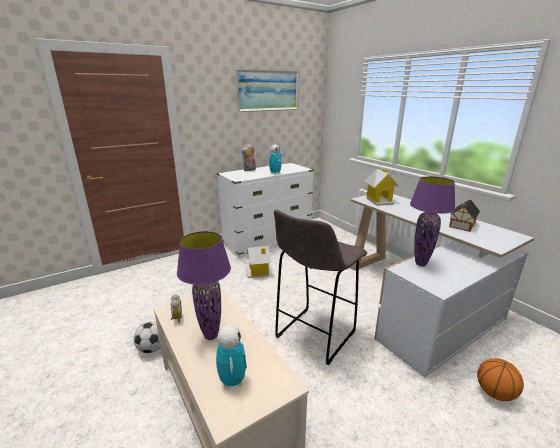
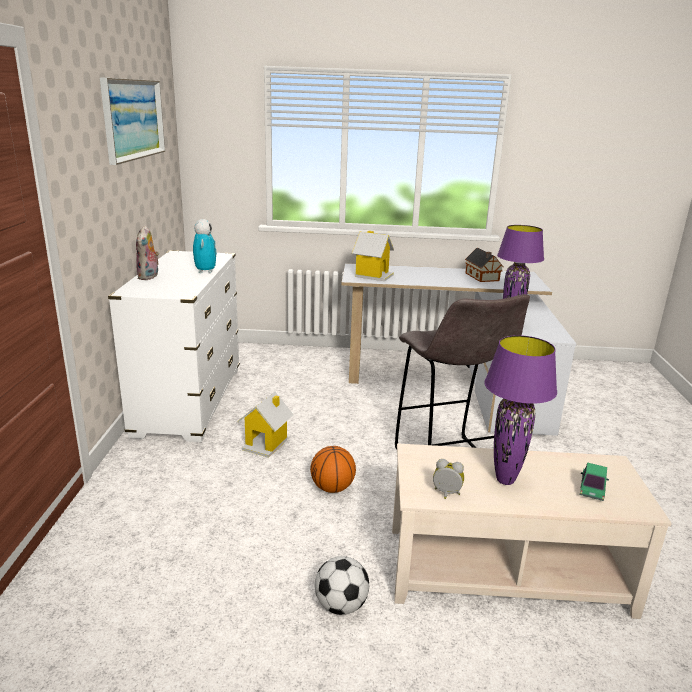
camera: 55 degrees left, 0 degrees up
toy robot [216,325,247,388] -> toy car [580,462,609,501]
basketball [477,358,524,401] -> basketball moved to [310,446,356,493]

